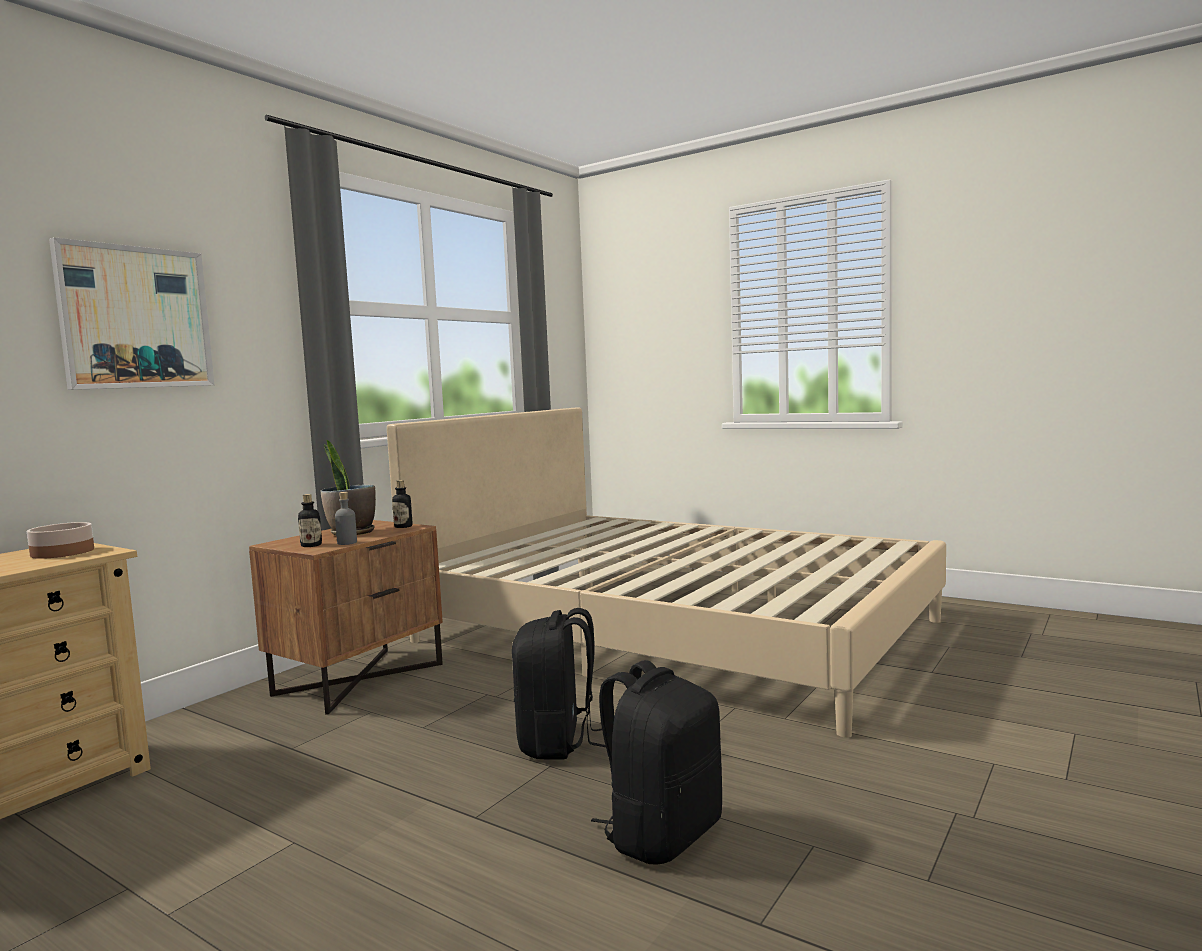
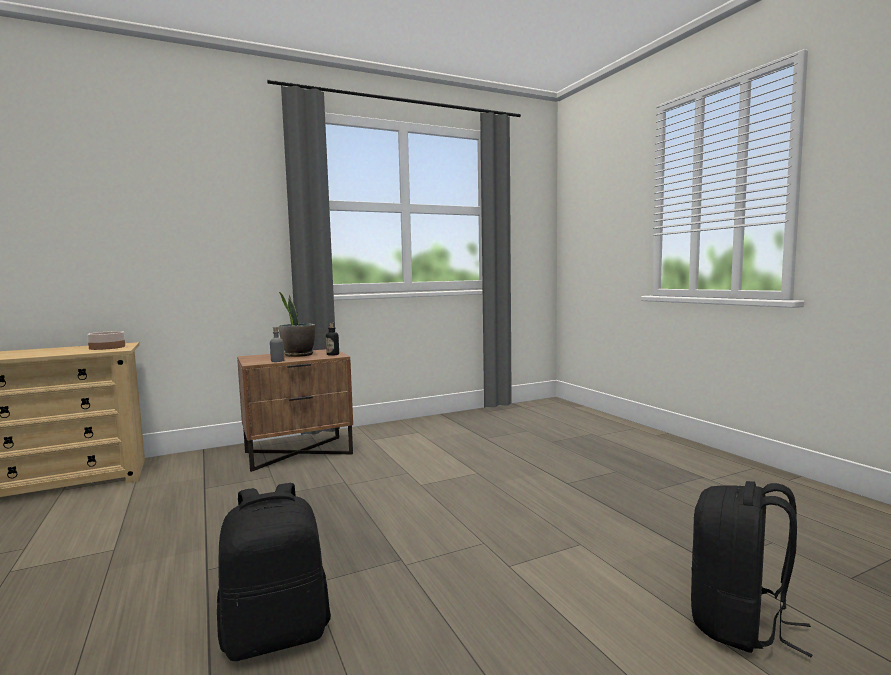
camera: 30 degrees right, 0 degrees up
picture [49,237,215,390] -> none
bottle [298,494,322,547] -> none
beige bed [387,407,946,738] -> none
black backpack [512,608,606,760] -> black backpack moved to [691,481,813,657]

